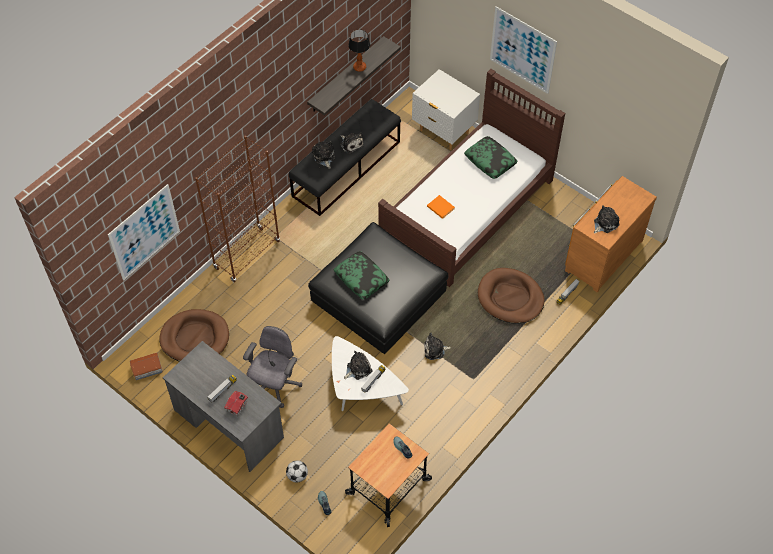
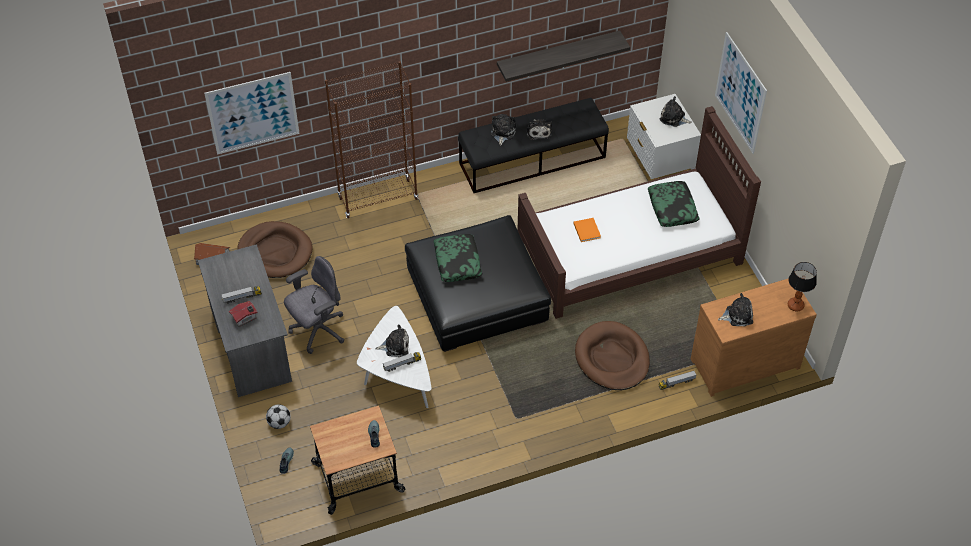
camera: 30 degrees right, 5 degrees down
table lamp [348,29,370,72] -> table lamp moved to [788,262,817,311]
plush toy [424,333,451,360] -> plush toy moved to [660,96,692,127]

